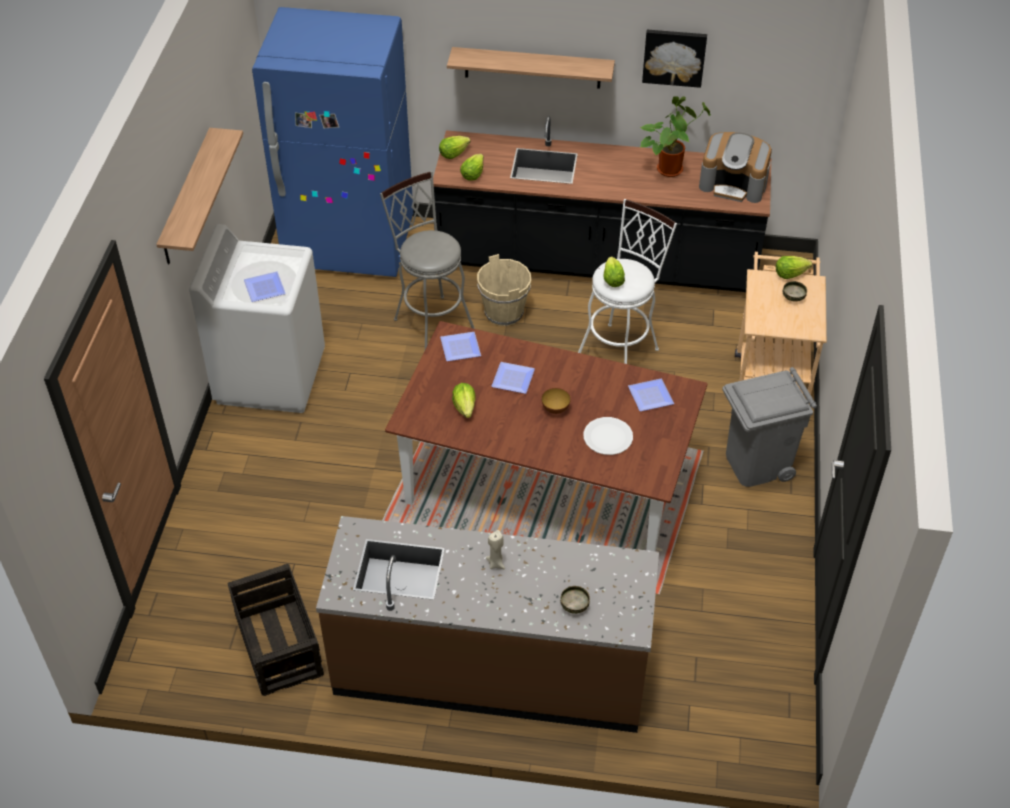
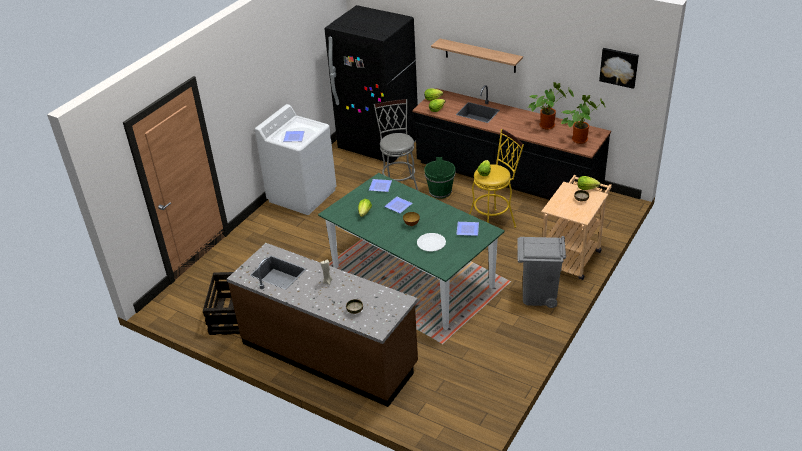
camera: 25 degrees right, 10 degrees down
shelf [156,128,243,264] -> none
blue fridge [252,7,414,277] -> black fridge [325,5,418,163]
brown dining table [385,321,708,551] -> green dining table [318,173,505,330]
beige bucket [477,254,531,326] -> green bucket [424,157,455,199]
white stool [578,199,677,364] -> yellow stool [469,129,524,228]
picture [642,30,707,88] -> picture moved to [599,48,639,89]
coffee machine [699,132,772,203] -> potted plant [561,95,606,144]

